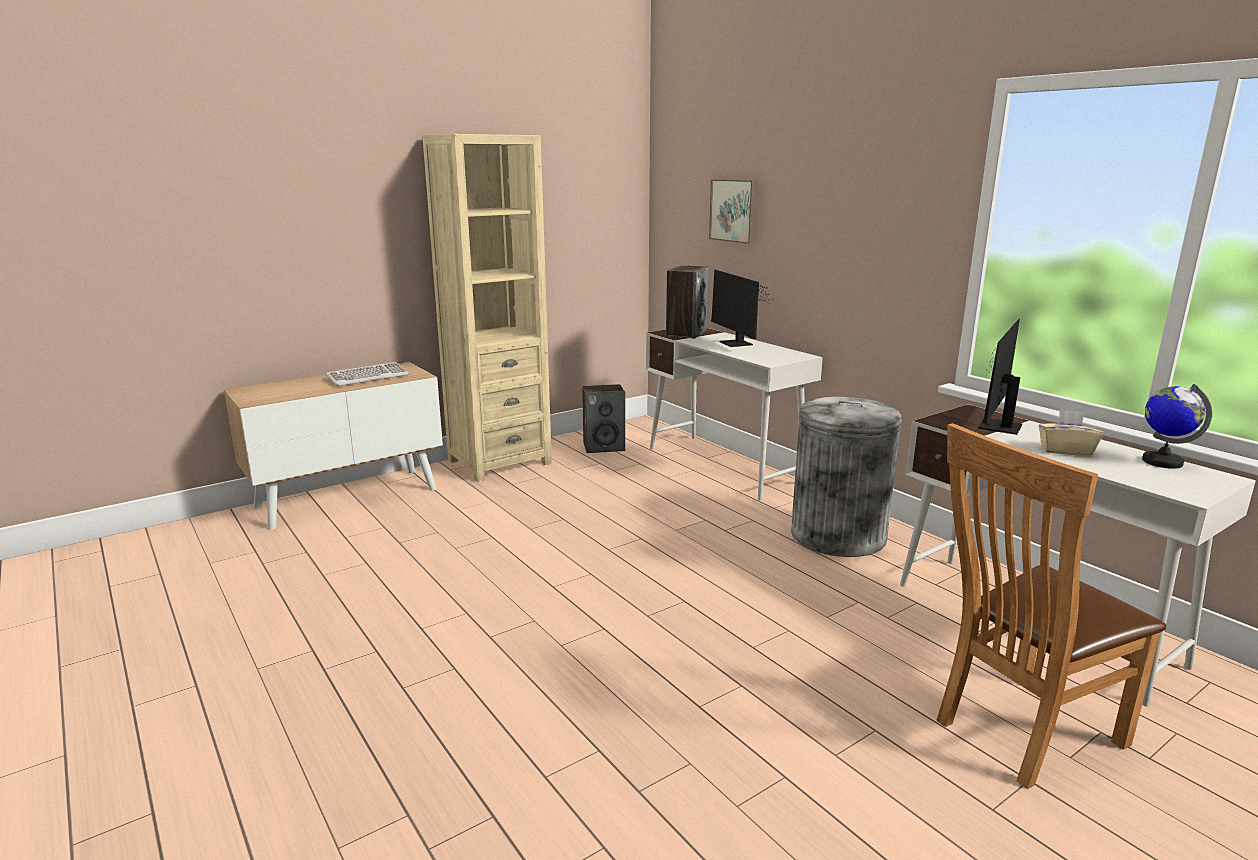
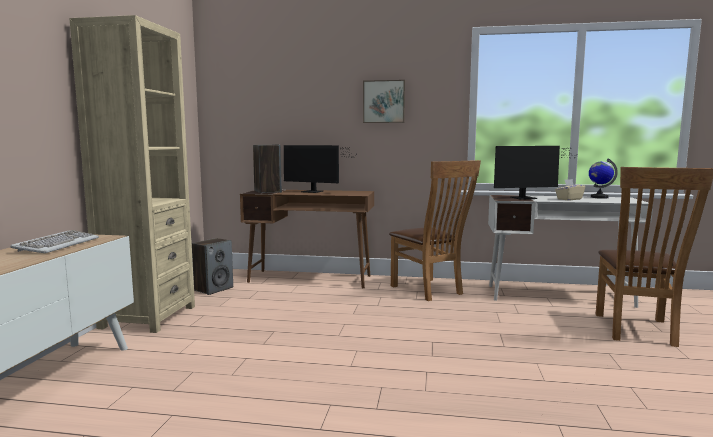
camera: 45 degrees left, 10 degrees down
white desk [646,328,823,501] -> brown desk [240,190,374,288]
picture [709,179,758,244] -> picture moved to [363,80,405,123]
grey trash can [791,397,902,557] -> brown chair [389,160,481,301]
monitor [978,319,1022,435] -> monitor turned 90 degrees counterclockwise [494,146,579,200]

